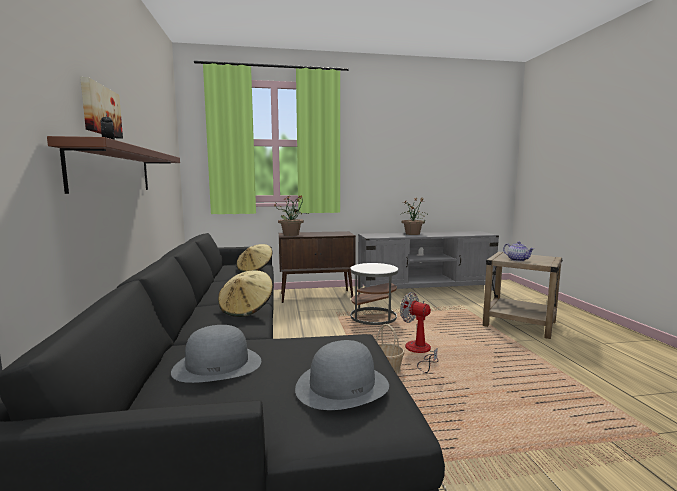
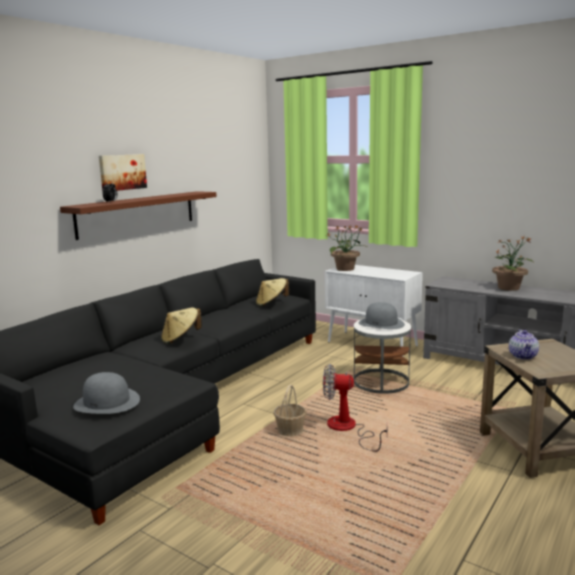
camera: 45 degrees right, 5 degrees up
grey hat [171,325,261,383] -> grey hat moved to [359,302,405,329]
brown cabinet [279,231,356,303] -> white cabinet [325,265,423,357]
fan [400,292,439,373] -> fan turned 75 degrees counterclockwise [323,364,387,452]

